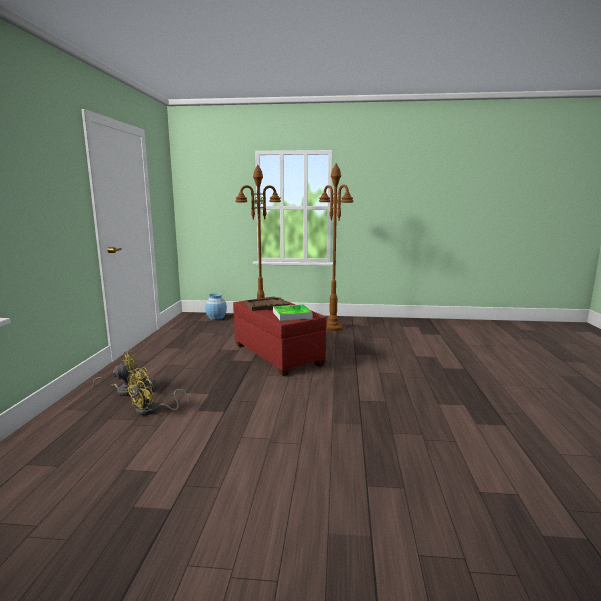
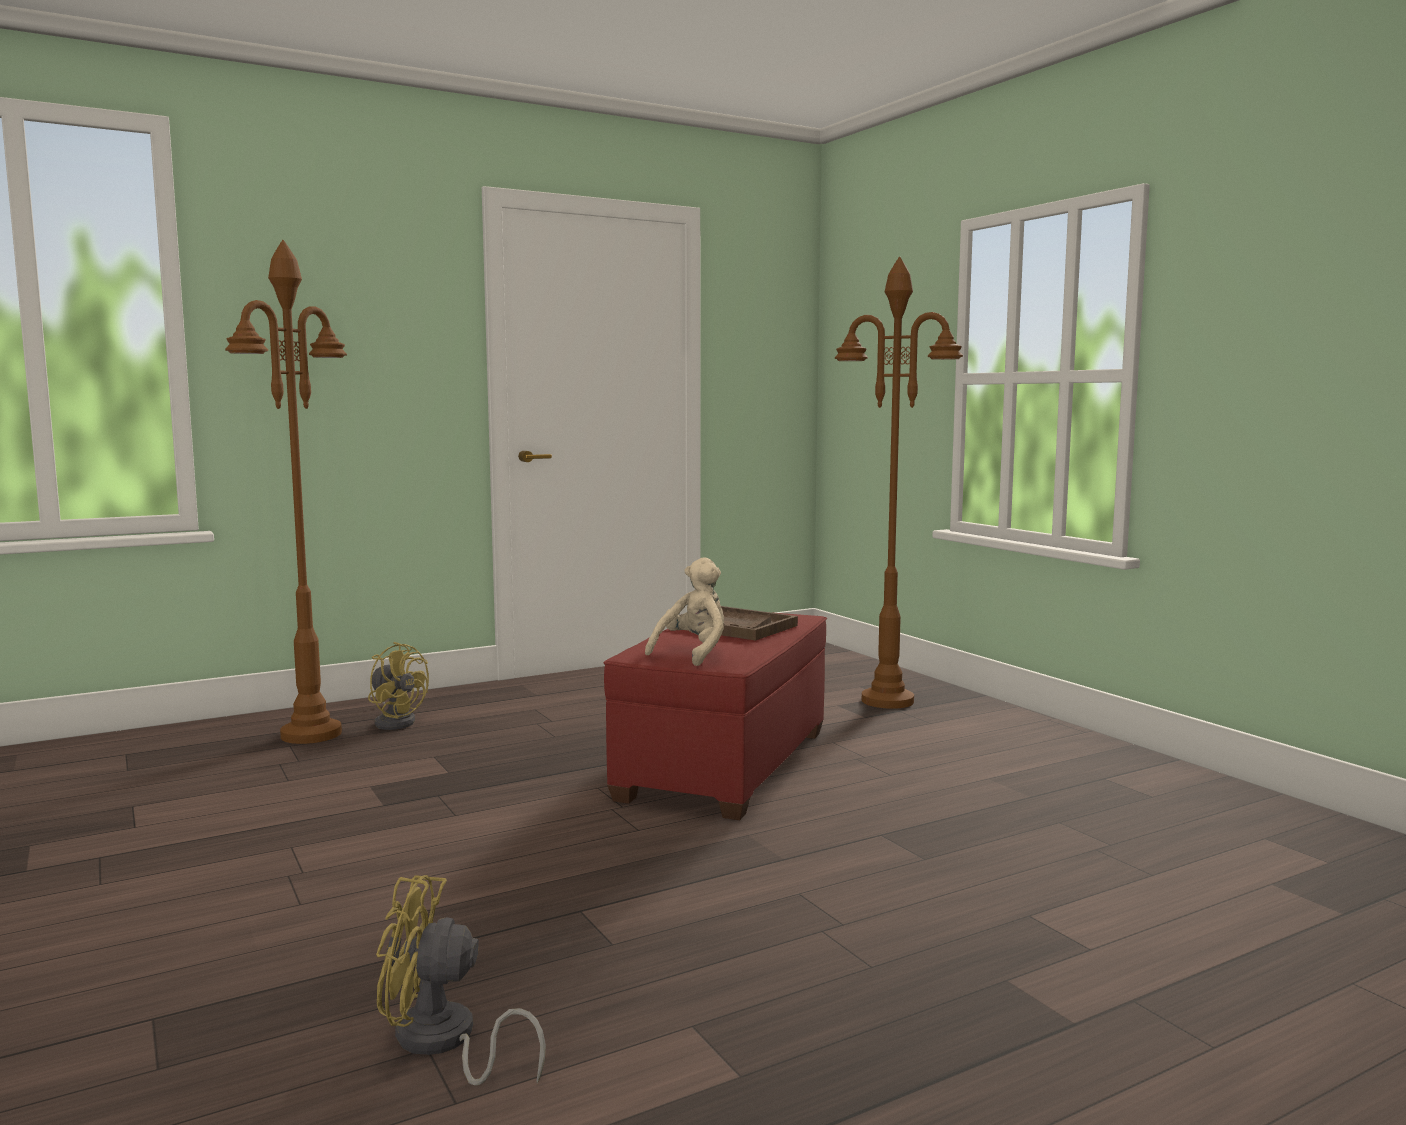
camera: 55 degrees right, 5 degrees down
yellow fan [125,367,189,415] -> yellow fan moved to [376,875,546,1086]
blue vase [205,293,227,320] -> none
tray [273,304,312,321] -> beige plush toy [645,557,724,666]
brown floor lamp [319,163,354,331] -> brown floor lamp moved to [225,240,347,744]

